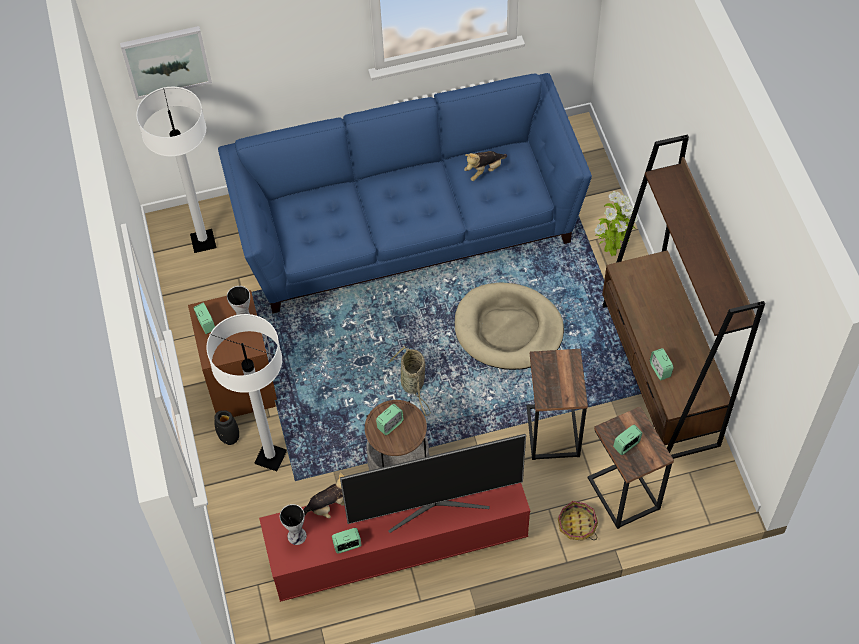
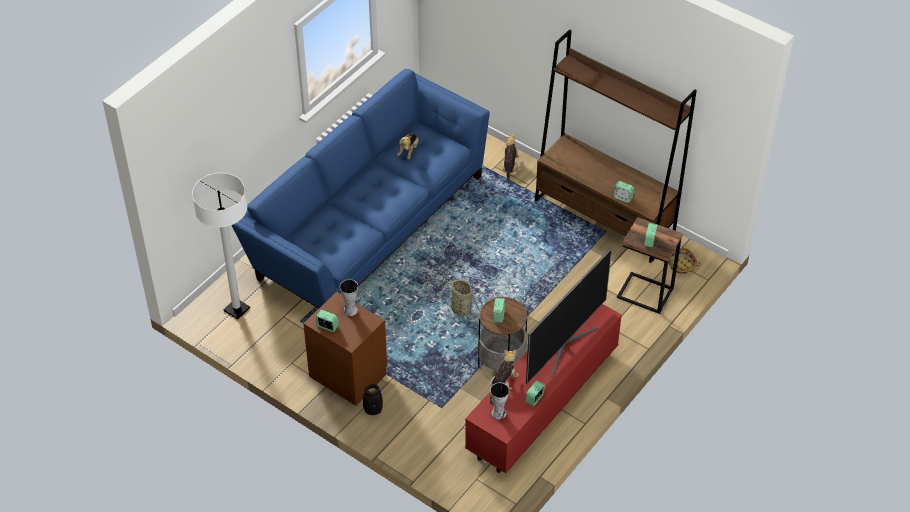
camera: 40 degrees left, 10 degrees down
picture [120,26,212,100] -> none
white floor lamp [206,314,287,471] -> none
beige dog bed [455,282,564,370] -> none
side table [527,349,588,460] -> none
basket [558,501,598,541] -> basket moved to [668,248,700,274]
potted plant [594,191,638,257] -> plush toy [502,134,521,184]

